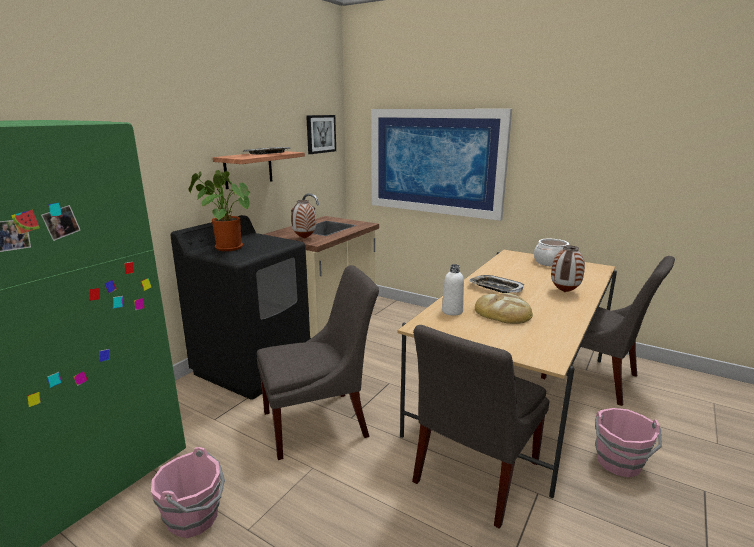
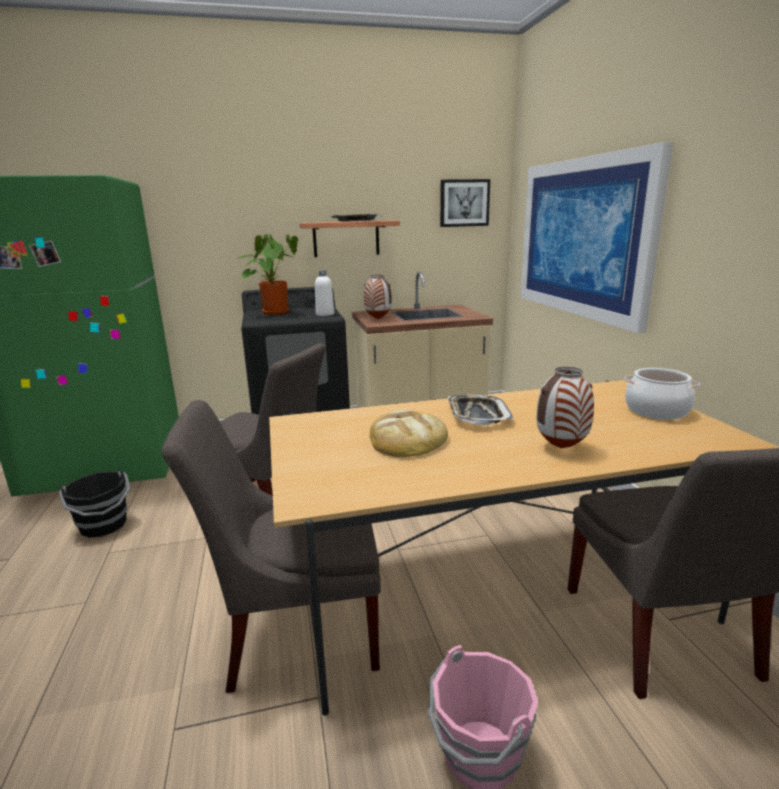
camera: 45 degrees right, 0 degrees up
pink bucket [151,447,225,538] -> black bucket [59,468,131,538]
white bottle [442,264,464,315] -> white bottle moved to [315,270,334,316]

